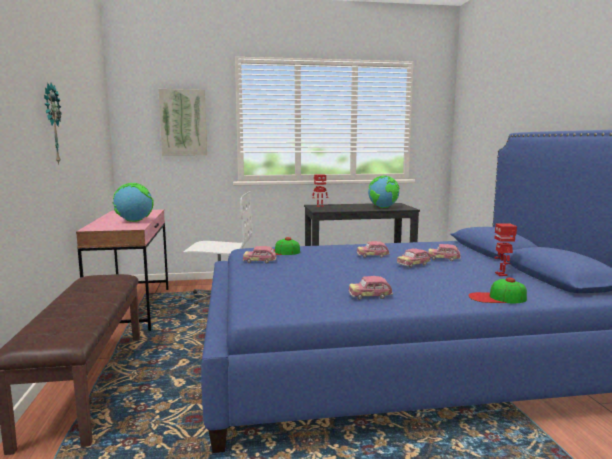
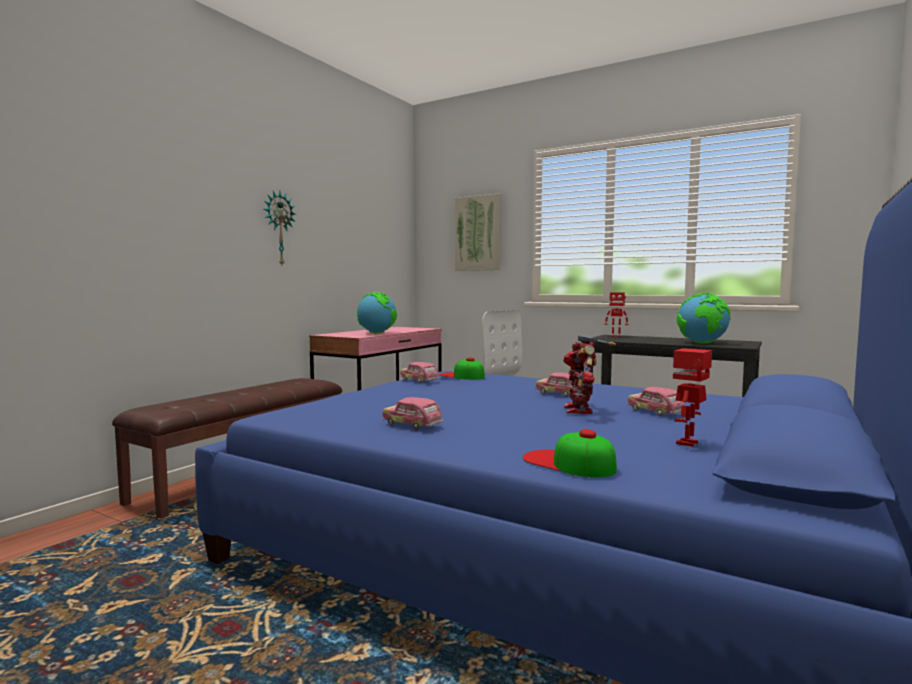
camera: 40 degrees right, 5 degrees down
toy car [397,248,431,268] -> toy robot [563,335,616,414]

